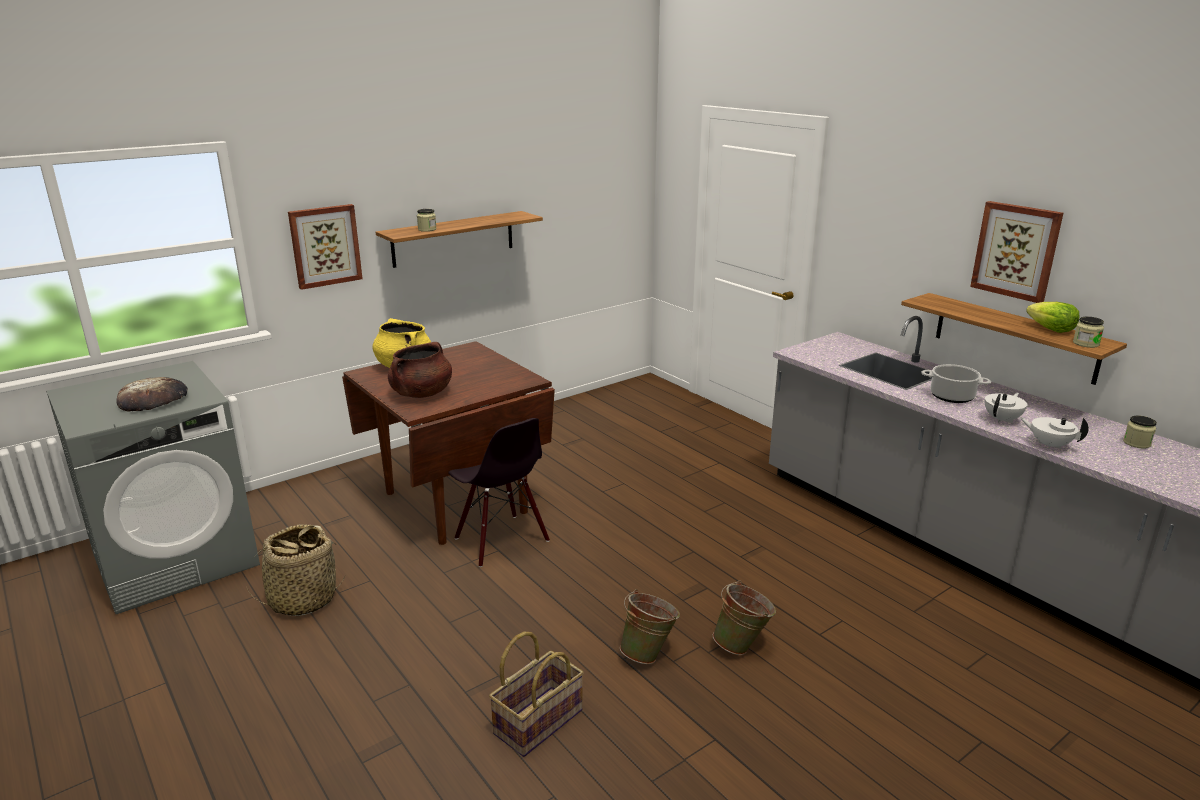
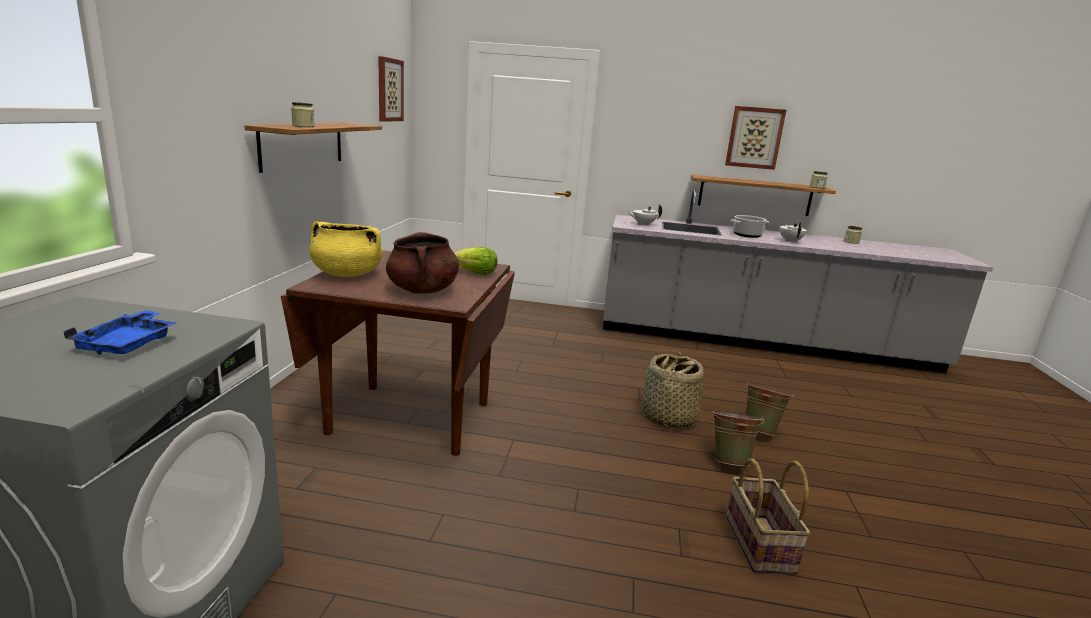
camera: 45 degrees left, 5 degrees down
bread [116,377,188,412] -> blue tray [63,310,178,355]
basket [247,524,345,616] -> basket moved to [642,351,704,428]
picture [288,204,363,290] -> picture moved to [378,56,404,122]
black chair [448,418,550,567] -> none
white teapot [1020,417,1089,449] -> white teapot moved to [627,205,662,226]
lettuce [1026,302,1079,333] -> lettuce moved to [454,247,497,275]

